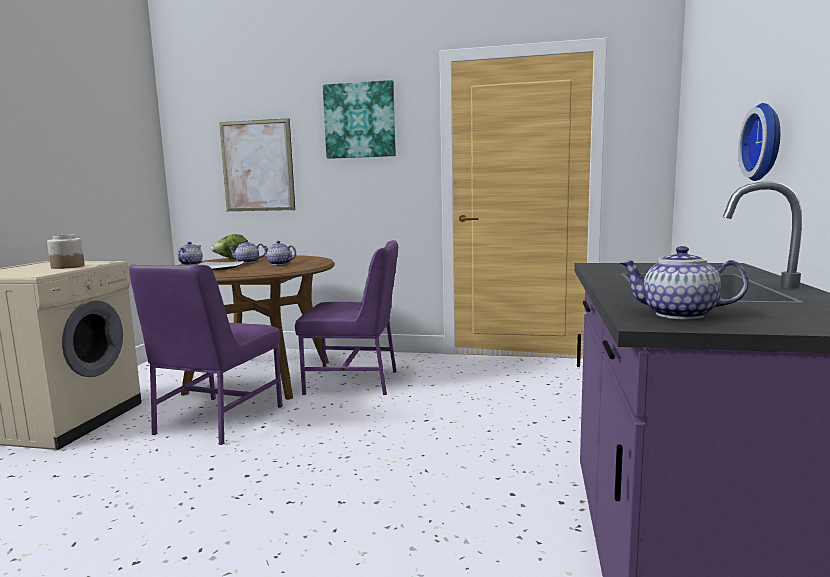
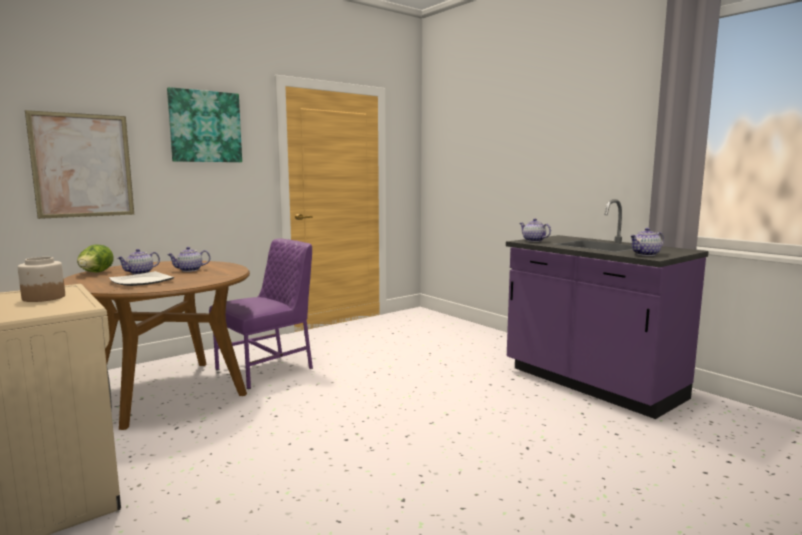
camera: 50 degrees left, 0 degrees up
purple chair [129,264,283,445] -> none
teapot [178,242,203,265] -> teapot moved to [520,218,551,242]
wall clock [738,103,780,181] -> none

